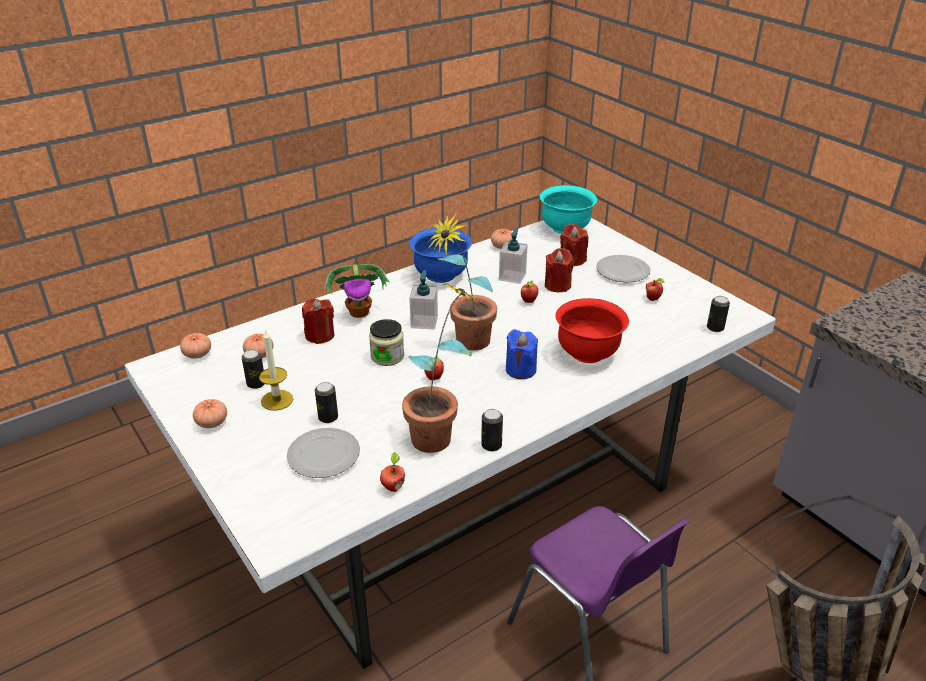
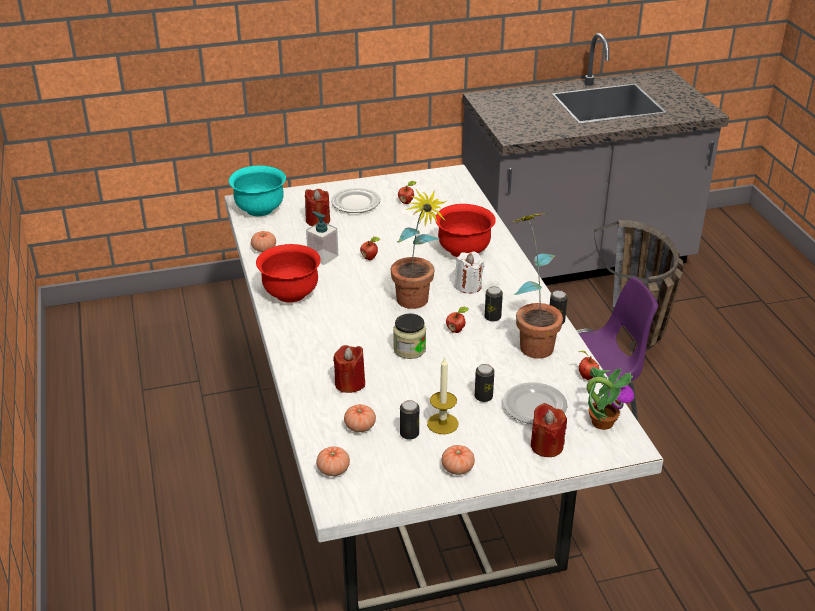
camera: 70 degrees left, 0 degrees up
potted plant [324,264,390,318] -> potted plant moved to [587,367,634,430]
soap dispenser [409,270,438,330] -> none
blue bowl [410,228,472,283] -> red bowl [256,244,321,303]
blue candle [506,329,538,379] -> white candle [455,252,484,294]
red candle [545,248,574,292] -> red candle moved to [531,403,567,457]
can [707,296,730,332] -> can moved to [485,286,503,322]

